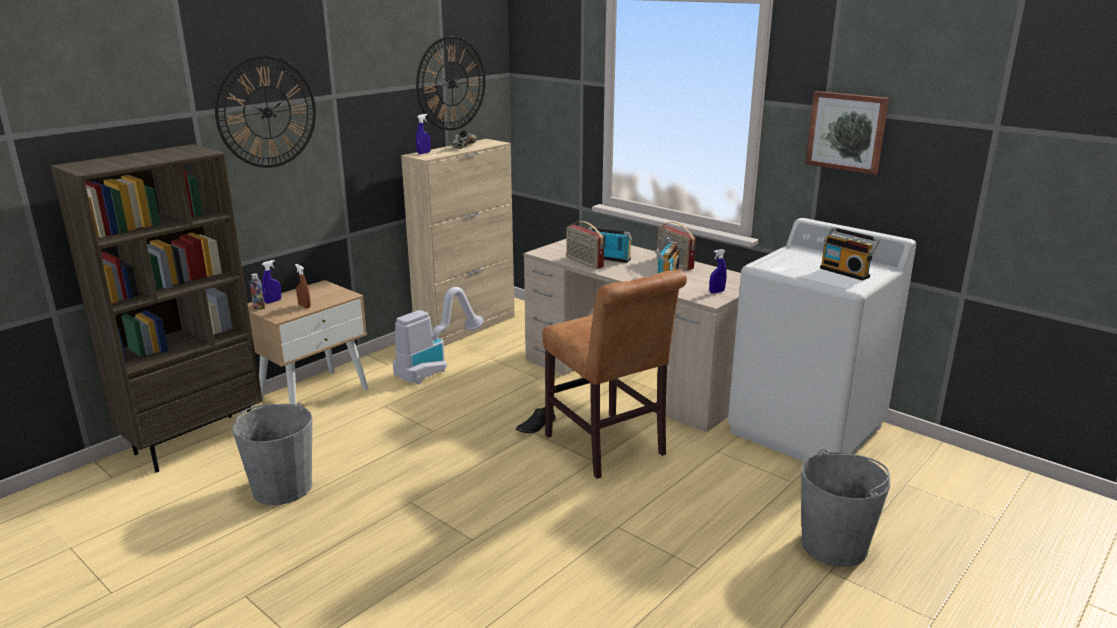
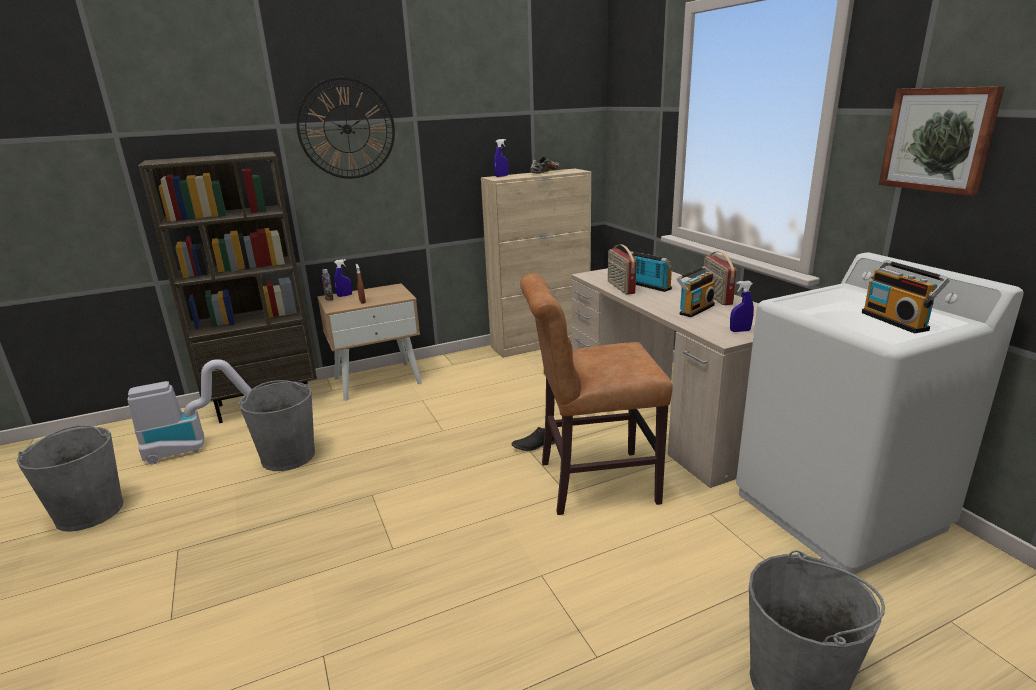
camera: 25 degrees right, 0 degrees up
vacuum cleaner [393,287,484,385] -> vacuum cleaner moved to [127,359,252,464]
wall clock [416,36,485,130] -> none
brown chair [542,270,687,479] -> brown chair turned 90 degrees clockwise [520,273,672,515]
none -> grey bucket [17,425,123,532]

